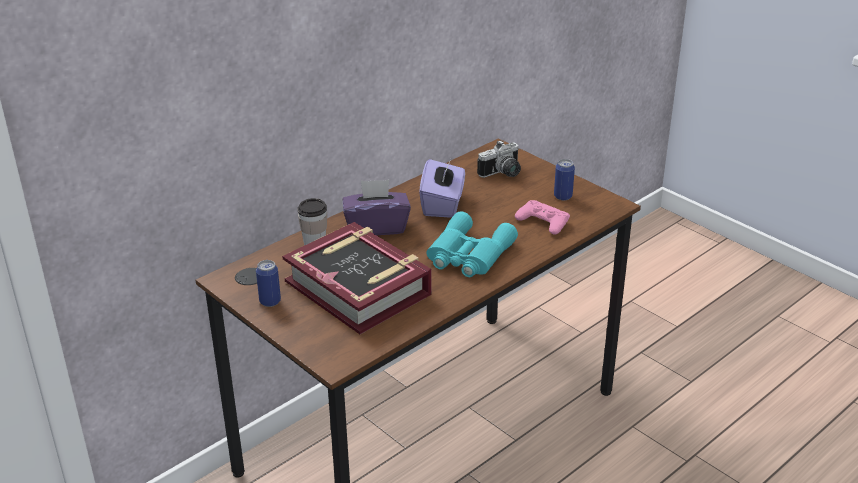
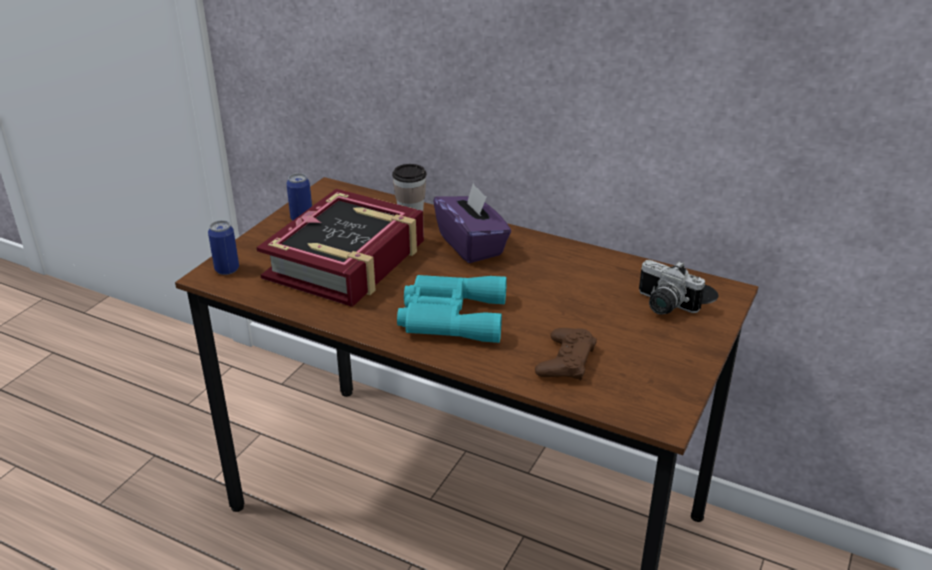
camera: 70 degrees right, 0 degrees up
purple tissue box [420,157,465,218] -> none
pink game controller [515,200,570,235] -> brown game controller [535,328,597,381]
can [554,159,575,200] -> can moved to [208,220,239,275]

